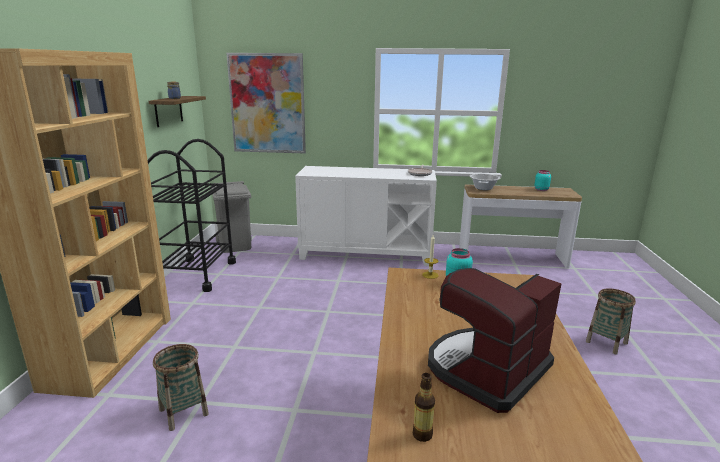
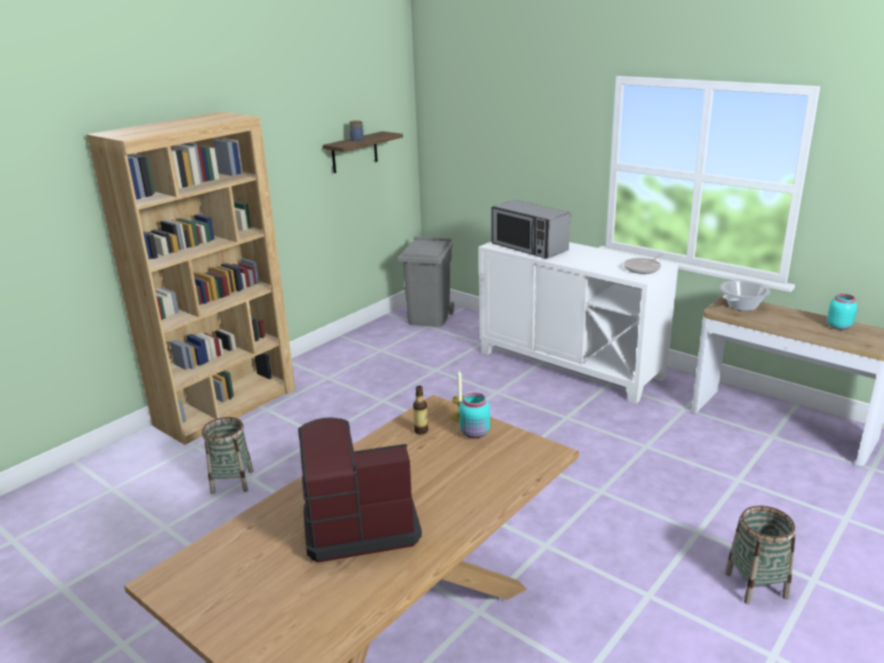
camera: 35 degrees right, 5 degrees up
black cart [148,139,236,292] -> none
picture [226,53,306,153] -> none
bottle [413,373,435,442] -> bottle moved to [413,386,428,434]
none -> microwave [491,200,570,259]

